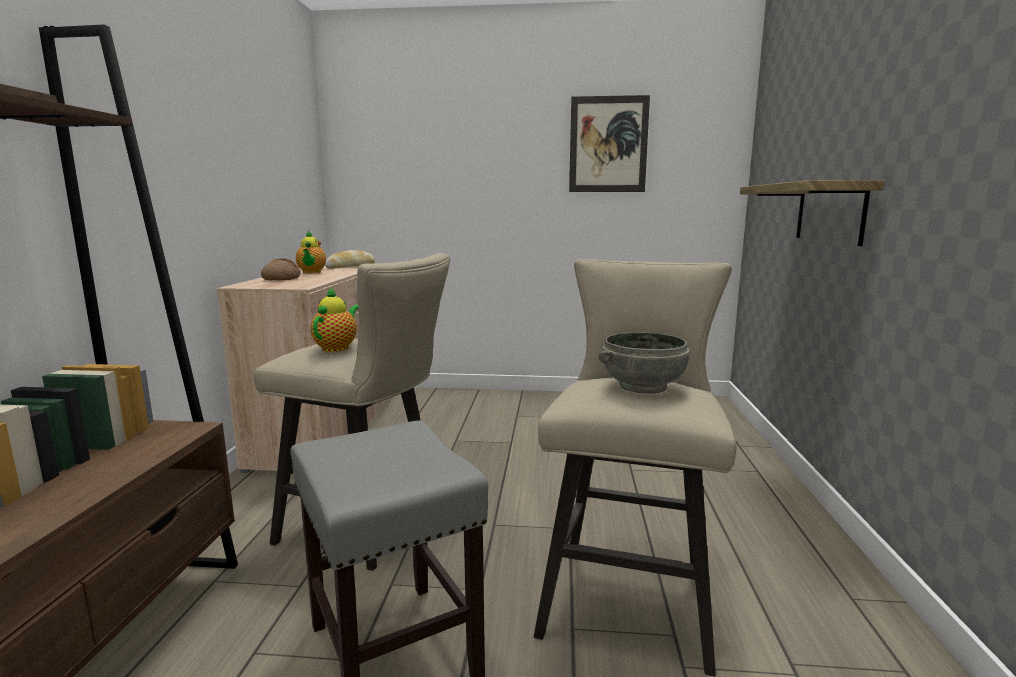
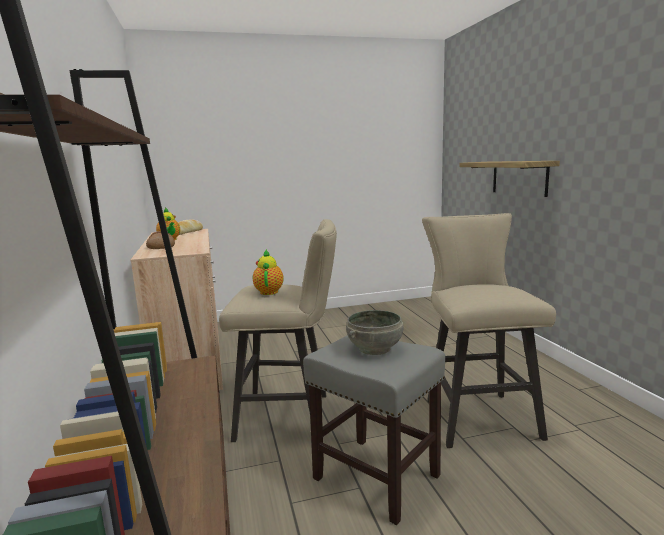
camera: 20 degrees left, 0 degrees up
picture [569,95,650,192] -> none
grey bowl [599,332,690,393] -> grey bowl moved to [346,310,404,355]

